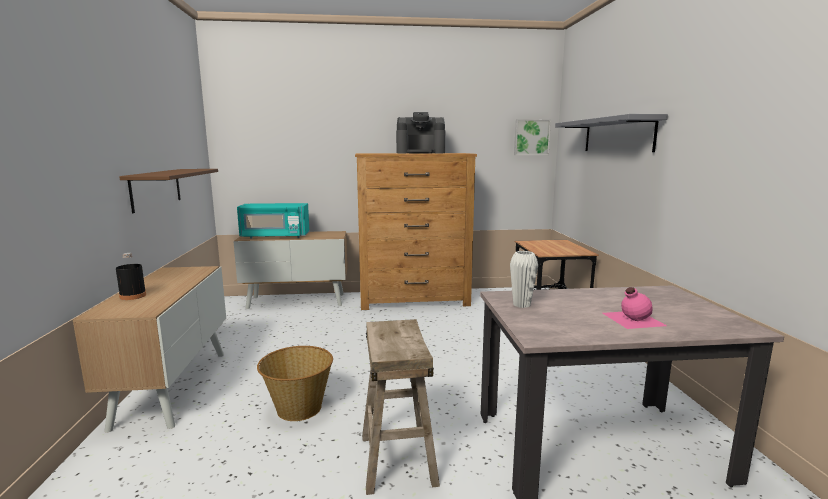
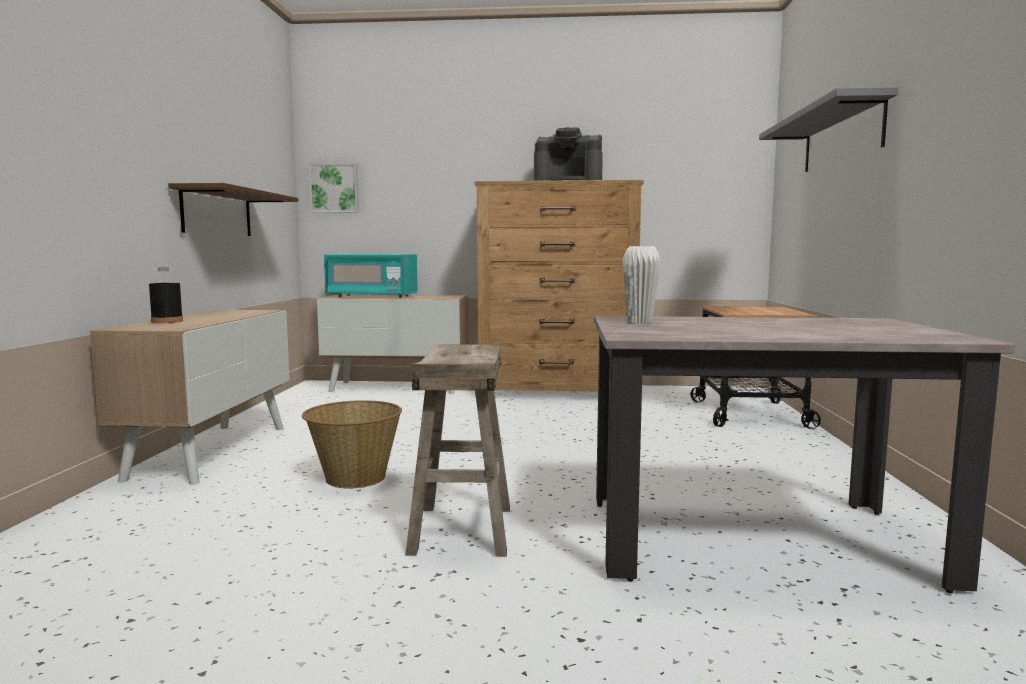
camera: 10 degrees right, 5 degrees down
picture [514,119,551,155] -> picture moved to [309,163,359,213]
pink bottle [602,287,667,329] -> none

